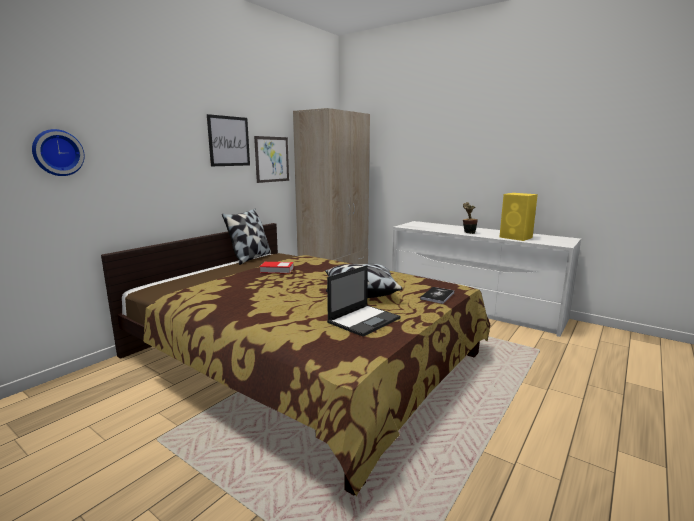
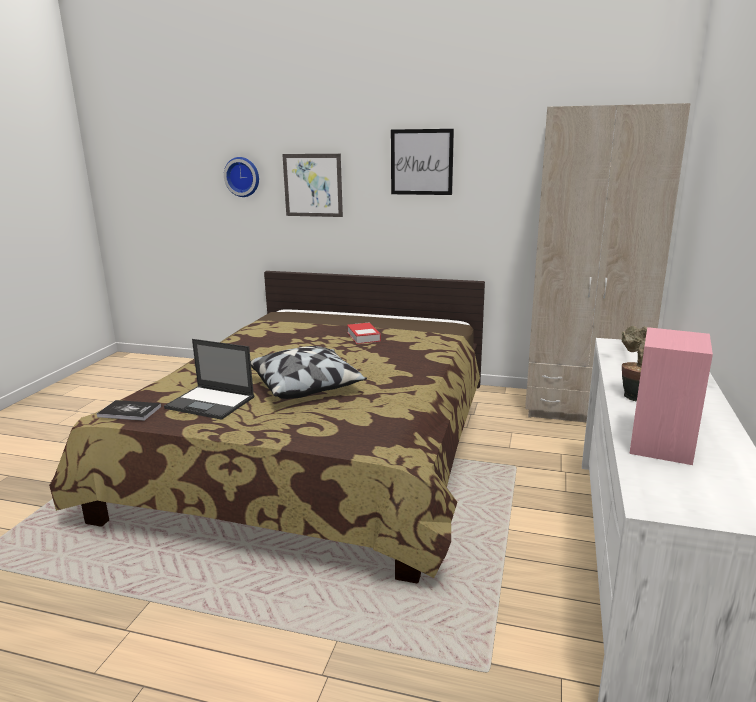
camera: 70 degrees right, 5 degrees up
pillow [222,209,271,265] -> none
picture [254,136,289,183] -> picture moved to [282,154,343,217]
book [420,287,455,304] -> book moved to [97,400,161,421]
yellow speaker [499,193,538,241] -> pink speaker [629,327,713,465]

